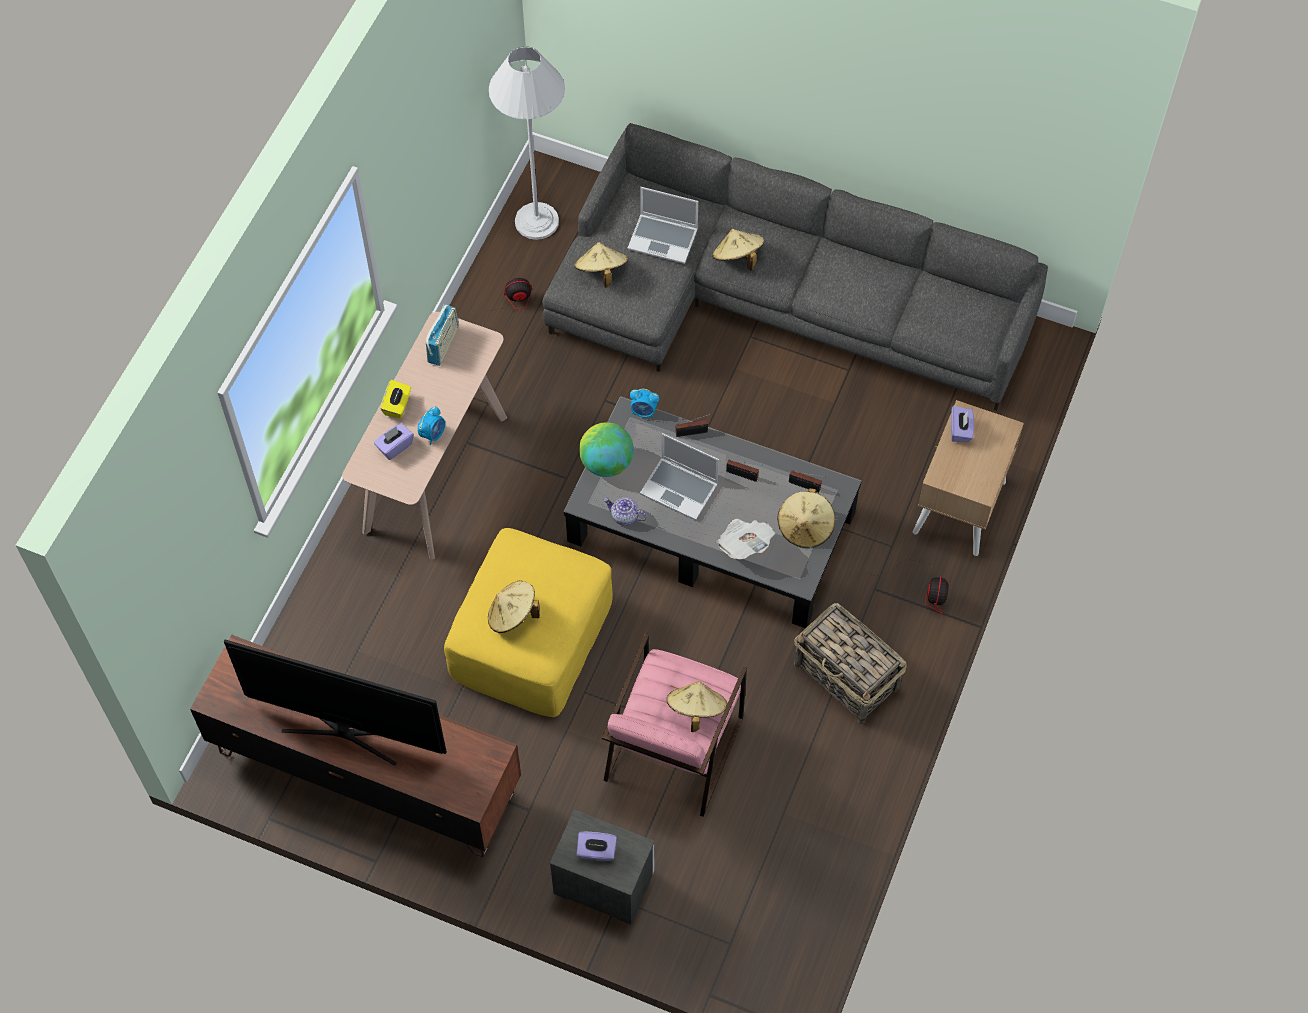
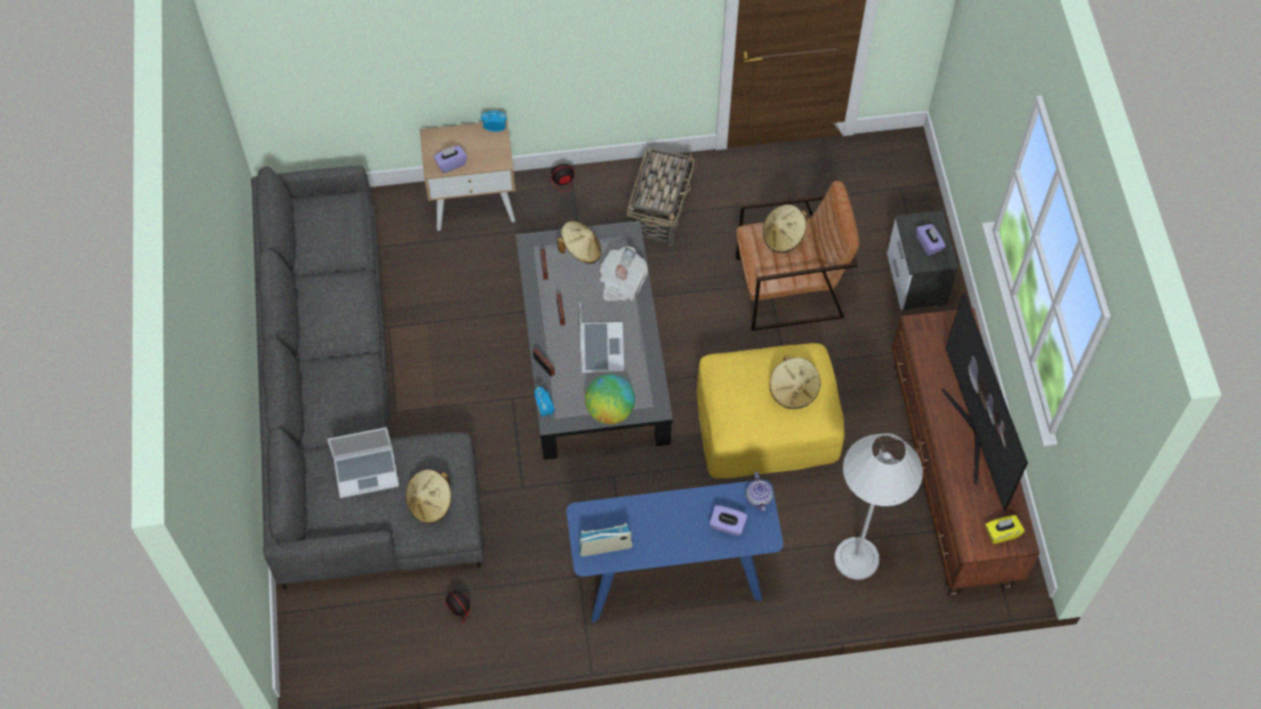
camera: 120 degrees left, 0 degrees up
beige console table [342,312,507,559] -> blue console table [566,479,783,622]
yellow tissue box [381,380,411,418] -> yellow tissue box moved to [986,515,1025,544]
alarm clock [418,406,445,445] -> alarm clock moved to [481,111,507,132]
white floor lamp [489,46,565,240] -> white floor lamp moved to [834,433,923,580]
pink armchair [602,633,747,817] -> brown armchair [736,181,859,331]
teapot [603,497,647,526] -> teapot moved to [746,471,773,511]
laptop [628,187,698,264] -> laptop turned 90 degrees clockwise [327,427,399,498]
beige hat [712,229,764,271] -> none

